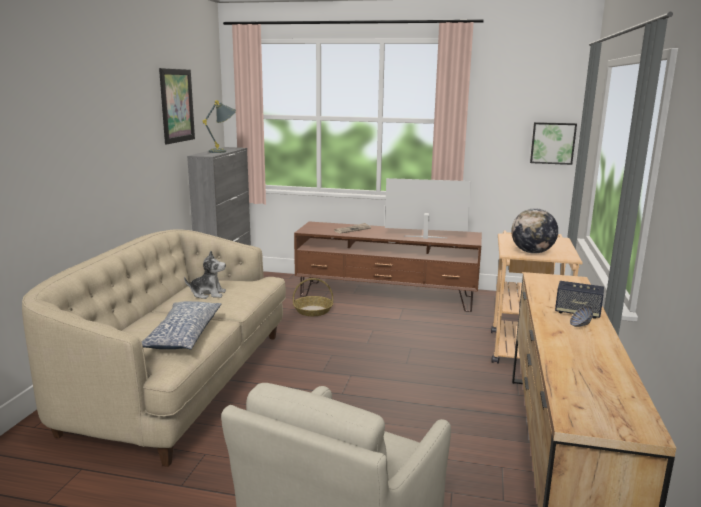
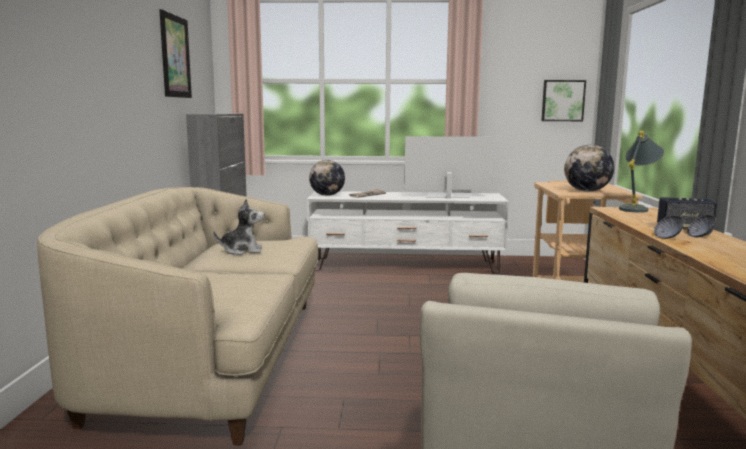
camera: 10 degrees left, 5 degrees down
pillow [142,301,222,350] -> none
grey table lamp [202,100,236,153] -> grey table lamp moved to [619,131,664,213]
basket [293,278,333,316] -> none
brown tv stand [294,222,482,312] -> white tv stand [307,191,509,274]
none -> globe [309,160,345,196]
none -> bowl [654,215,684,239]

